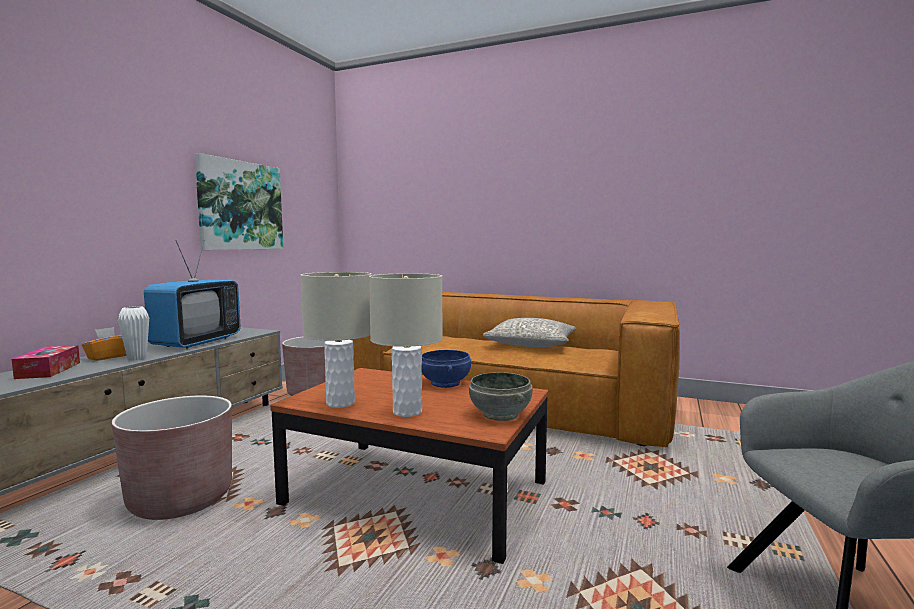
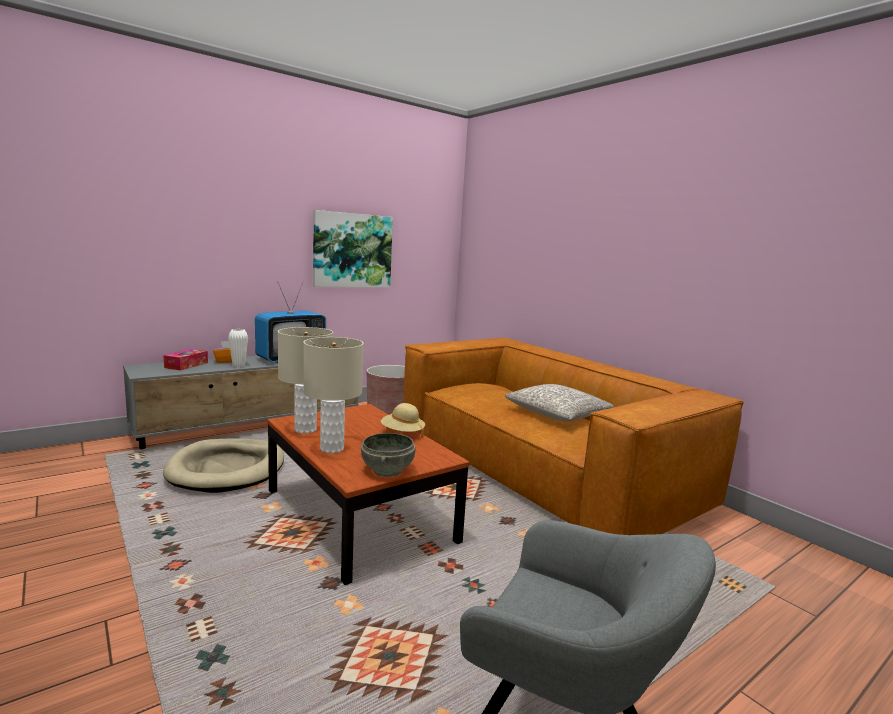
camera: 30 degrees right, 5 degrees up
brown planter [112,396,232,520] -> beige dog bed [163,438,284,493]
blue bowl [422,350,471,388] -> beige hat [381,403,425,438]

